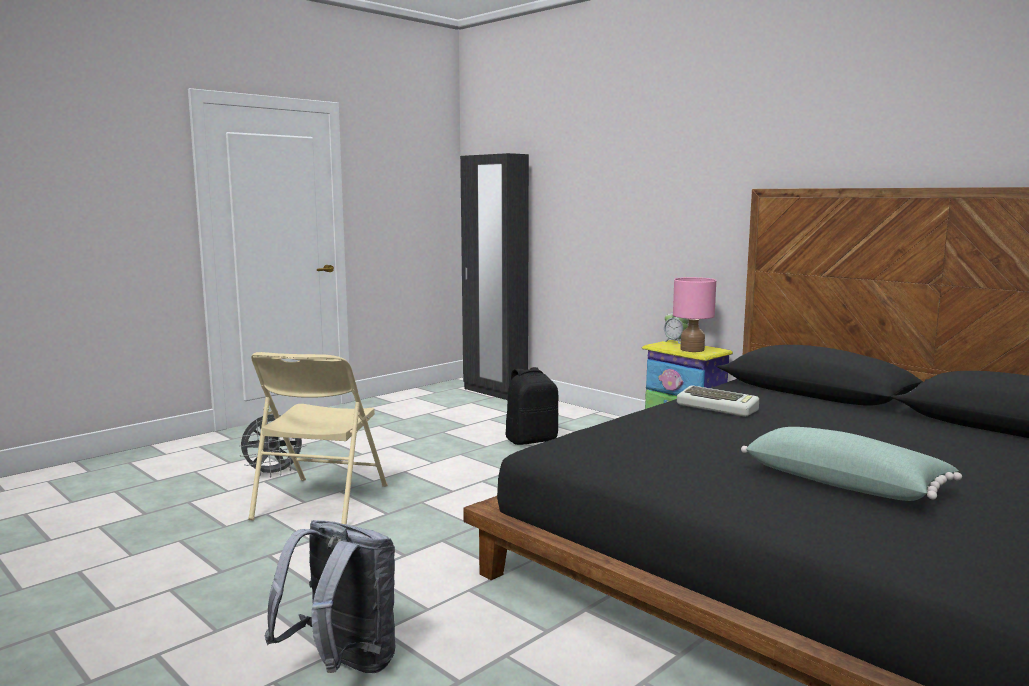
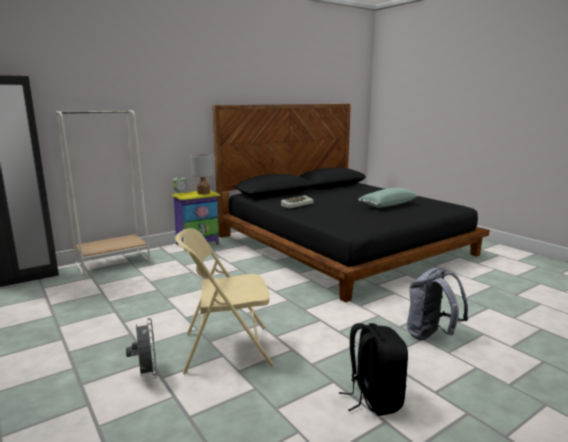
camera: 80 degrees left, 5 degrees up
beige chair [248,352,388,524] -> beige chair turned 150 degrees clockwise [175,228,273,374]
black backpack [505,367,558,445] -> black backpack moved to [339,323,408,416]
pink table lamp [673,277,716,352] -> grey table lamp [190,154,214,195]
none -> clothes rack [56,110,150,275]

